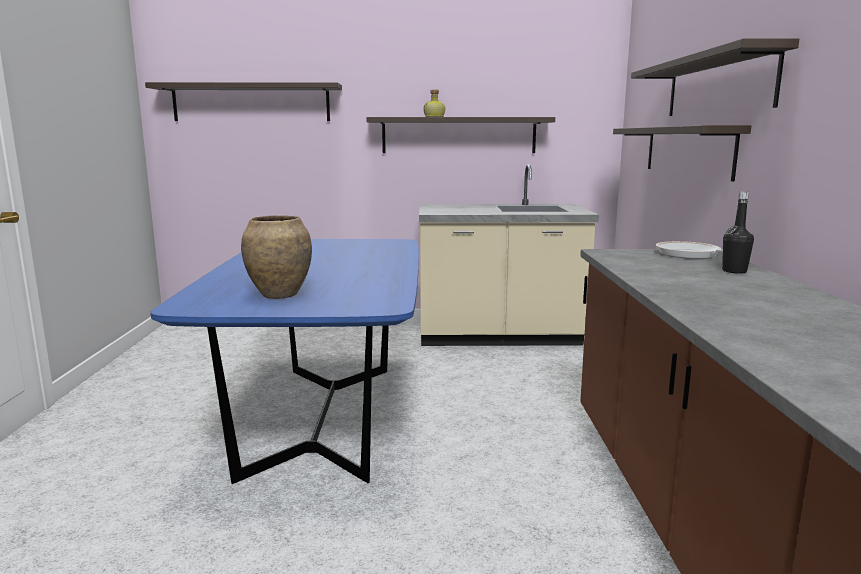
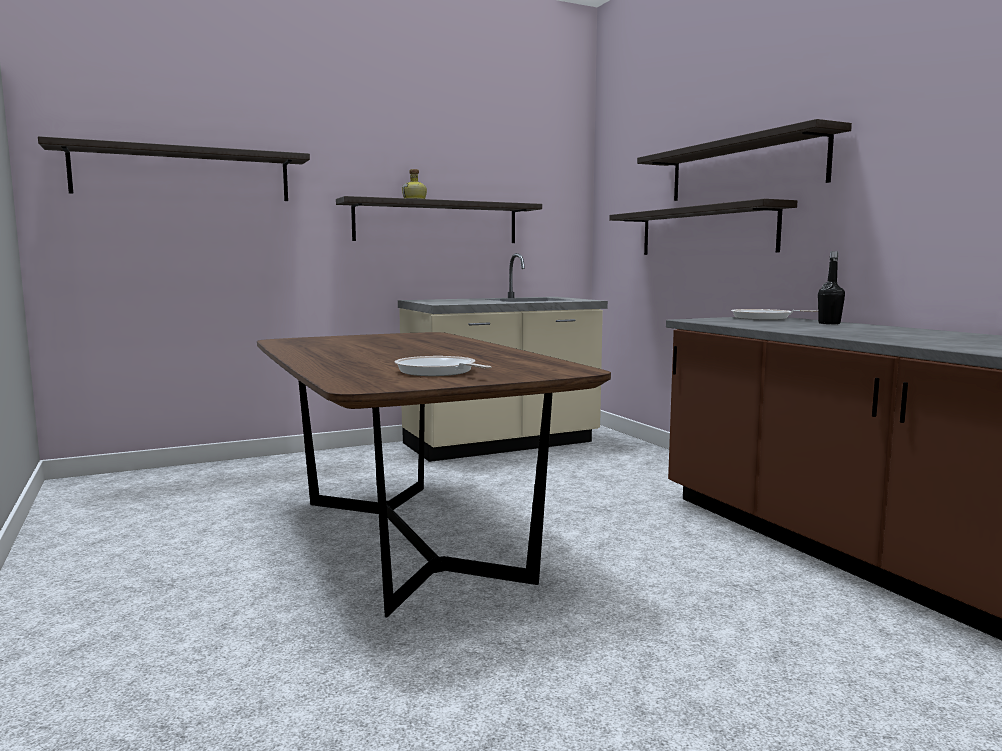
camera: 25 degrees left, 5 degrees down
blue dining table [150,239,419,484] -> brown dining table [257,332,611,617]
brown vase [241,215,312,299] -> frying pan [395,356,492,376]

